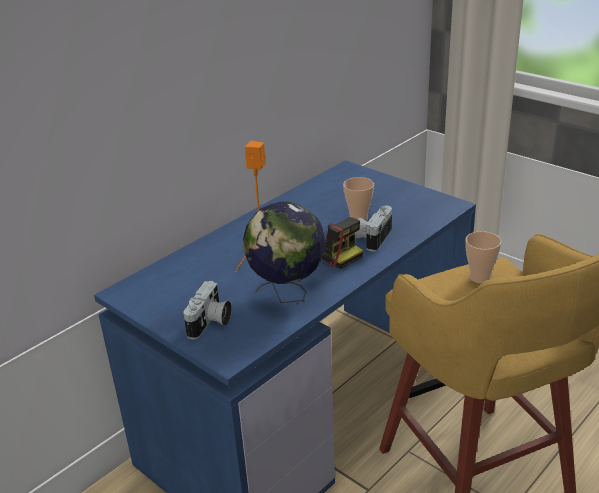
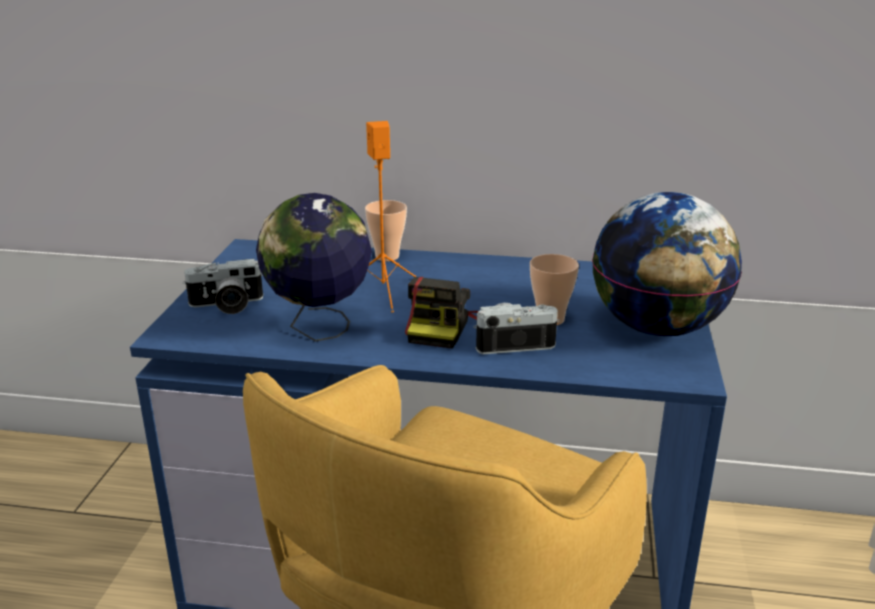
camera: 55 degrees right, 5 degrees down
cup [465,231,502,283] -> cup moved to [365,200,407,262]
none -> globe [592,192,742,336]

